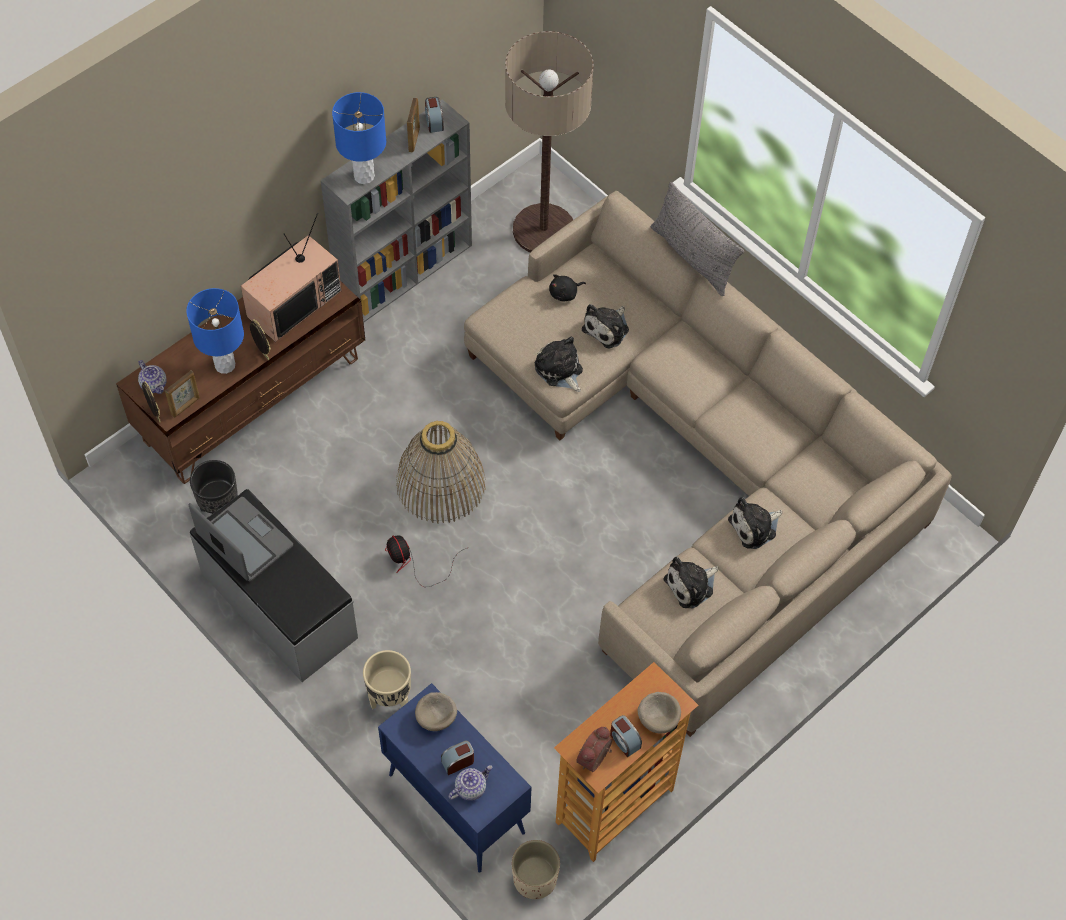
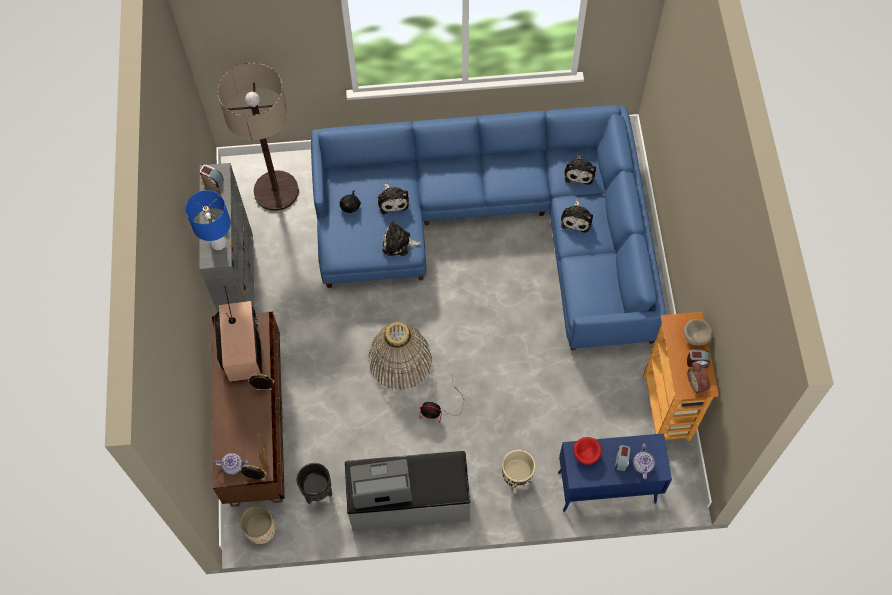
camera: 50 degrees left, 5 degrees up
blue table lamp [186,288,244,374] -> none
beige bowl [415,692,457,731] -> red bowl [573,437,602,465]
beige sofa [464,191,952,737] -> blue sofa [311,105,665,350]
beige planter [512,840,560,899] -> beige planter moved to [240,506,275,544]
grey pillow [651,182,744,296] -> none
plush toy [664,557,718,608] -> plush toy moved to [564,154,596,185]

